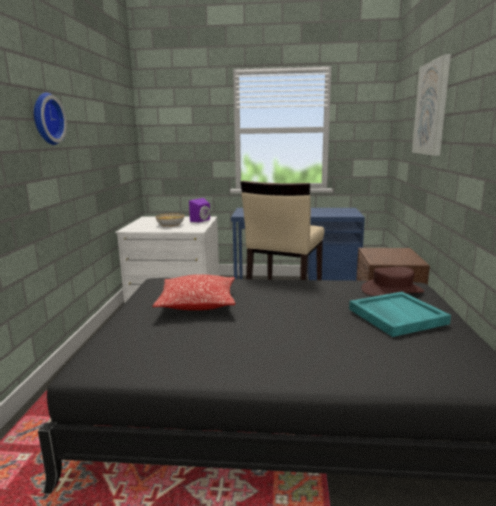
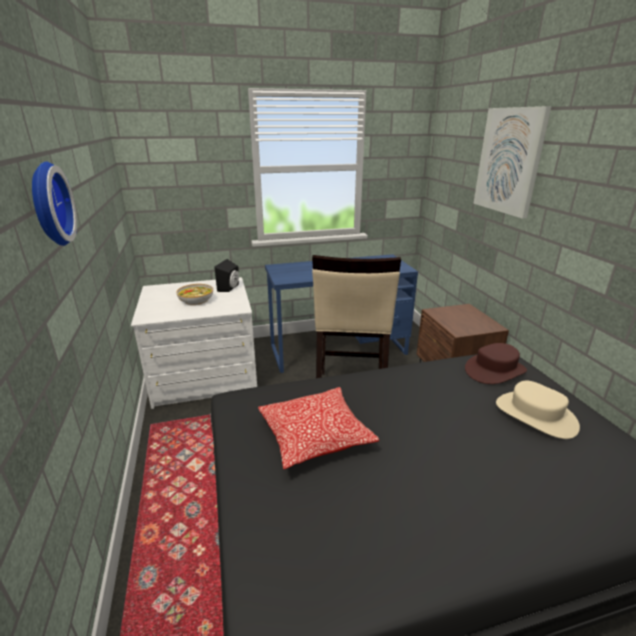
camera: 20 degrees left, 10 degrees up
purple speaker [189,198,210,222] -> black speaker [214,259,239,292]
turquoise tray [349,292,451,337] -> beige hat [496,381,580,439]

